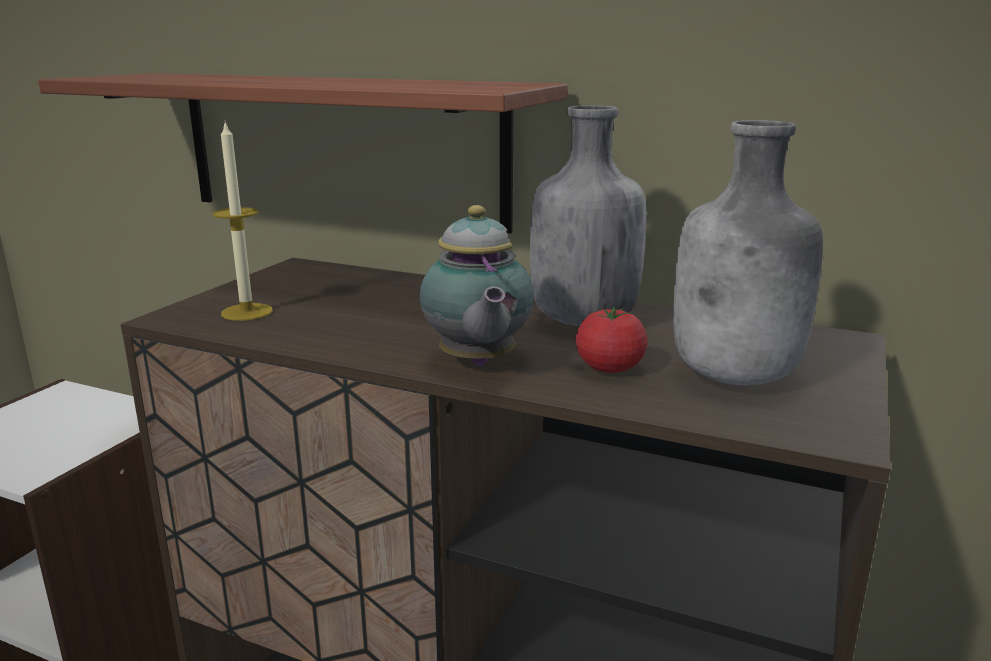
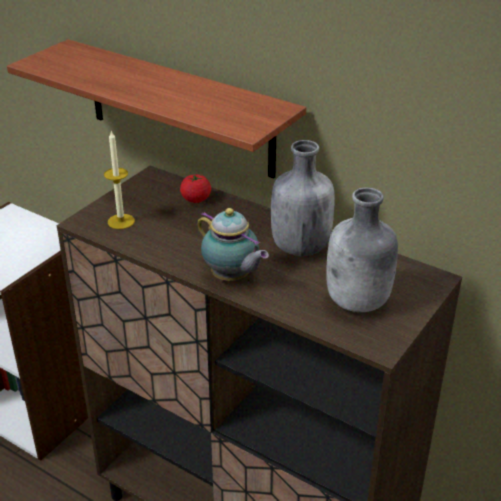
camera: 10 degrees right, 15 degrees up
teapot [420,205,535,366] -> teapot turned 45 degrees counterclockwise [197,208,269,281]
tomato [575,307,648,373] -> tomato moved to [180,174,211,203]

